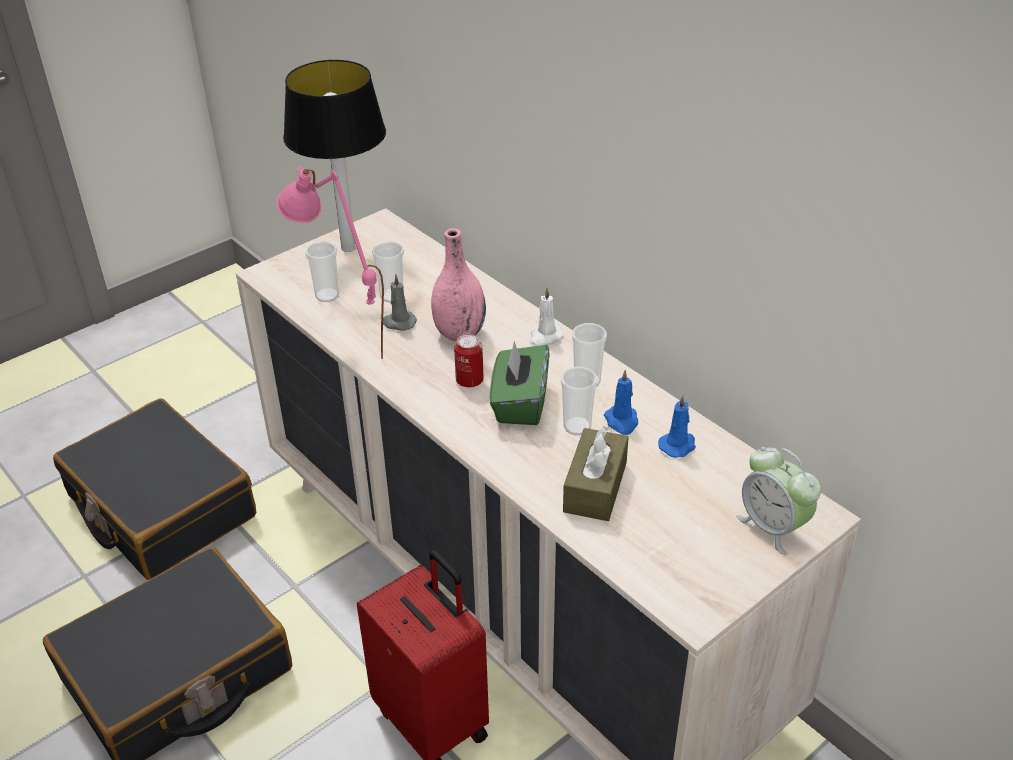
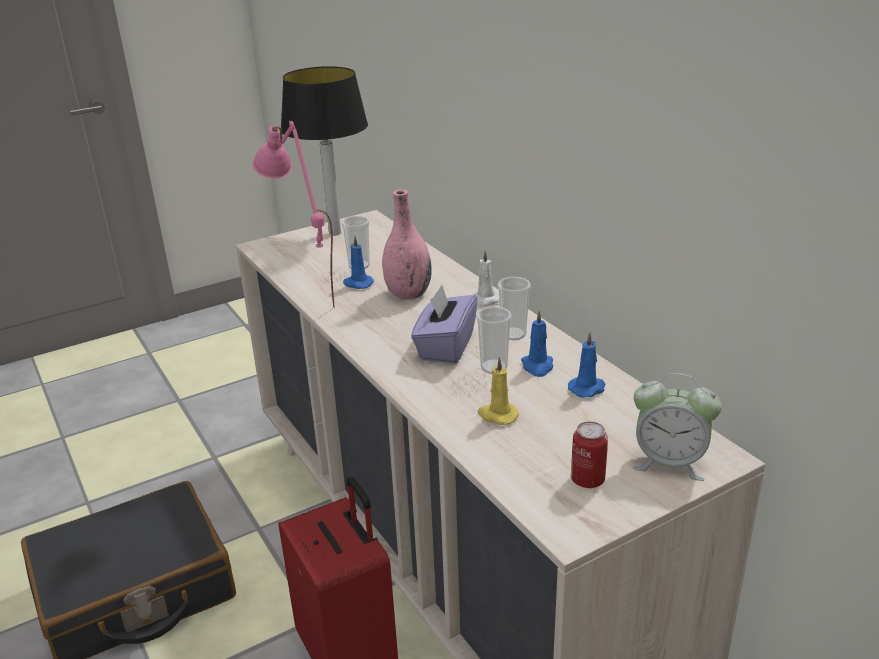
camera: 10 degrees right, 10 degrees down
black suitcase [53,399,256,580] -> none
cup [305,241,339,302] -> none
grey candle [383,274,417,331] -> blue candle [343,236,374,289]
can [454,334,484,387] -> can moved to [571,421,608,488]
green tissue box [490,341,549,425] -> purple tissue box [411,285,478,364]
brown tissue box [563,426,629,521] -> yellow candle [478,357,519,425]
alarm clock [736,447,821,556] -> alarm clock turned 45 degrees counterclockwise [632,373,722,481]

